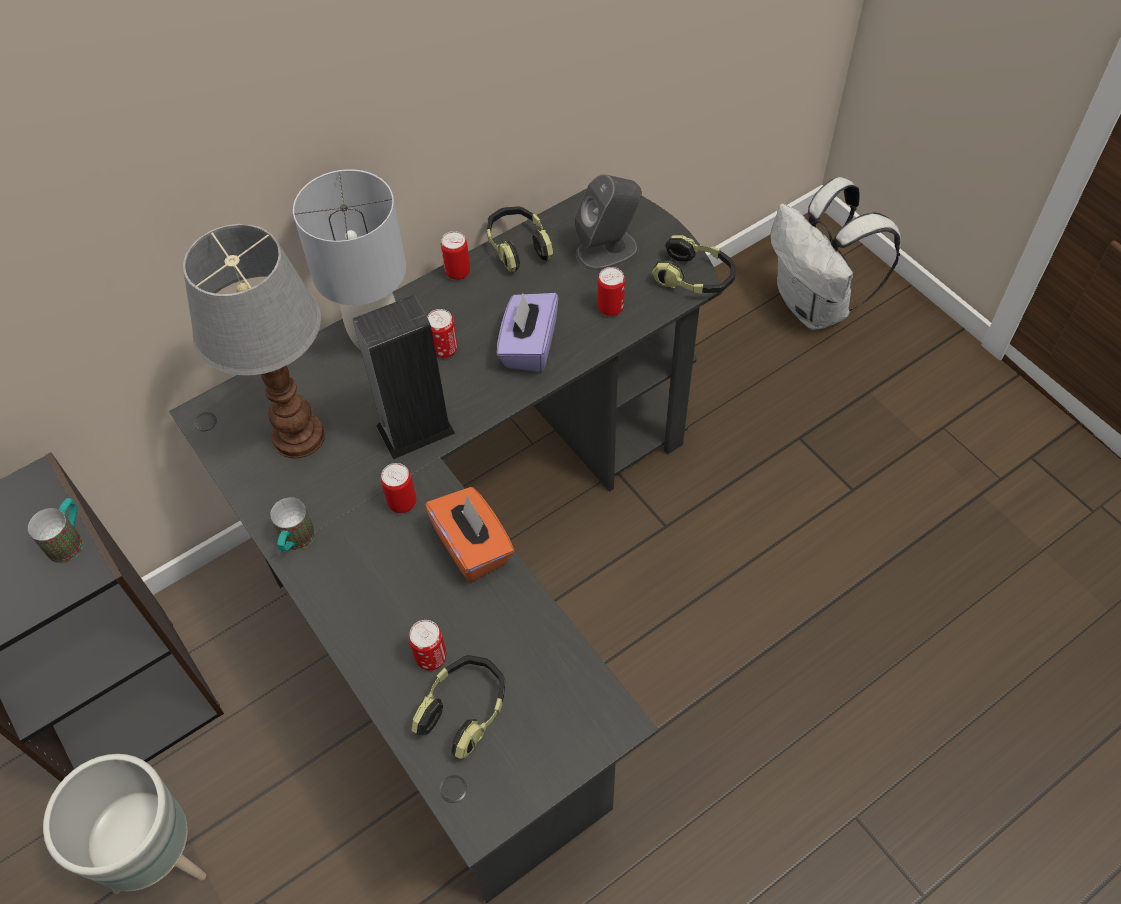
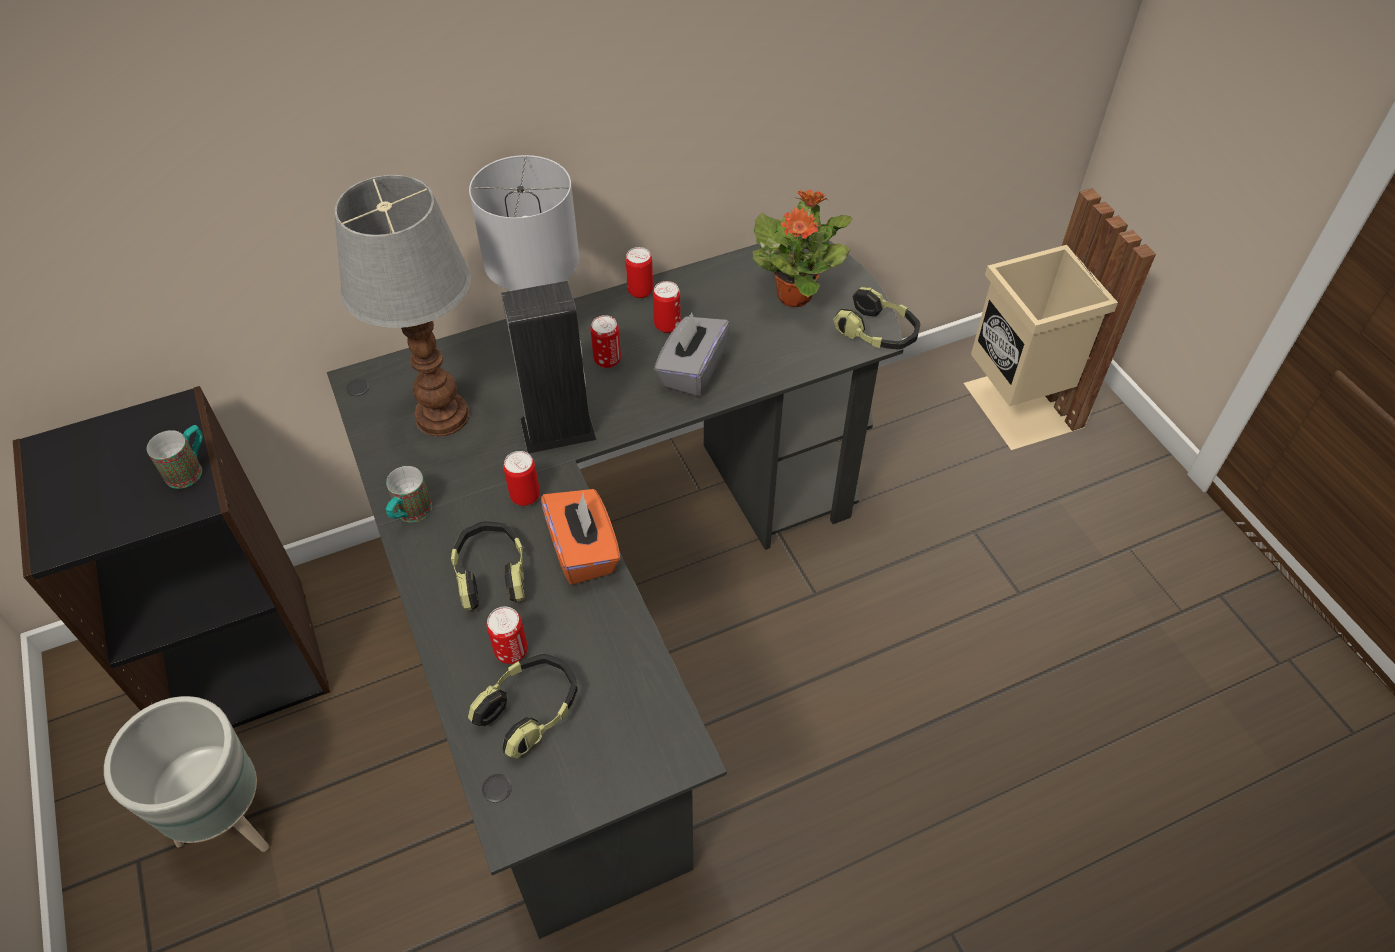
camera: 10 degrees right, 5 degrees down
headphones [487,206,553,272] -> headphones moved to [451,521,525,611]
purple tissue box [497,293,559,372] -> grey tissue box [654,313,730,397]
grey speaker [574,174,642,271] -> potted plant [752,189,853,307]
can [598,267,625,316] -> can moved to [653,281,681,333]
white backpack [770,177,901,330] -> beige trash can [963,188,1156,450]

